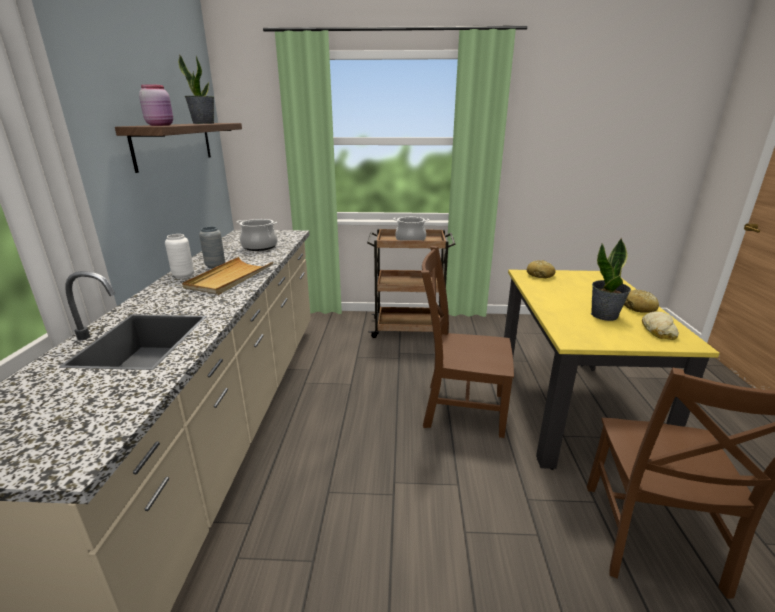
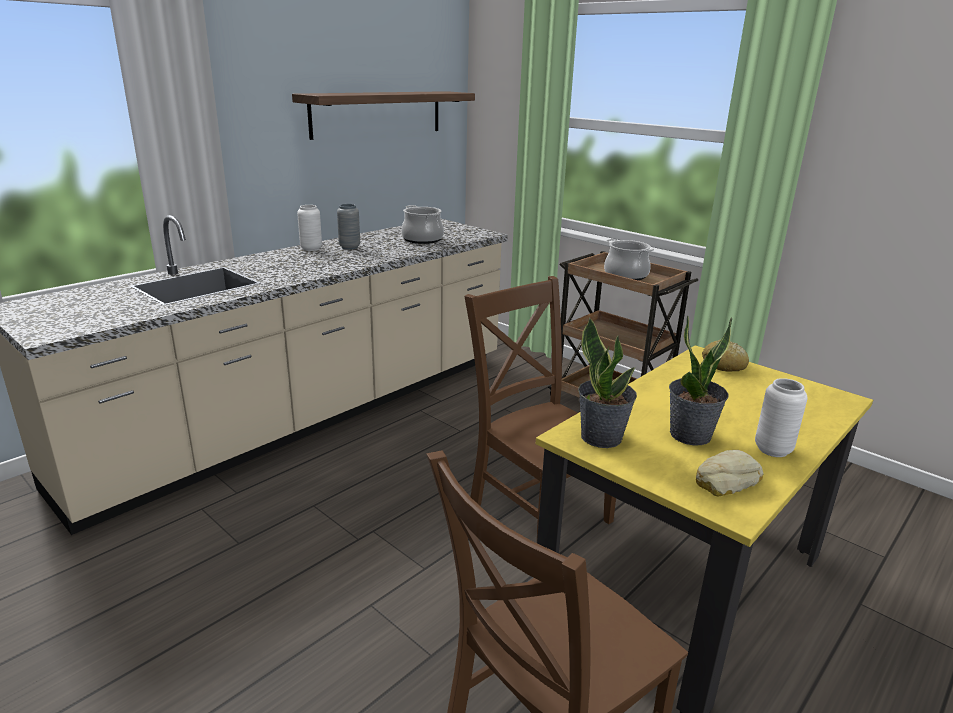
camera: 40 degrees right, 0 degrees up
pink jar [139,84,173,126] -> none
potted plant [178,54,214,124] -> potted plant moved to [578,317,637,448]
beige tray [182,257,273,295] -> none
bread [624,289,659,313] -> white vase [755,378,808,457]

